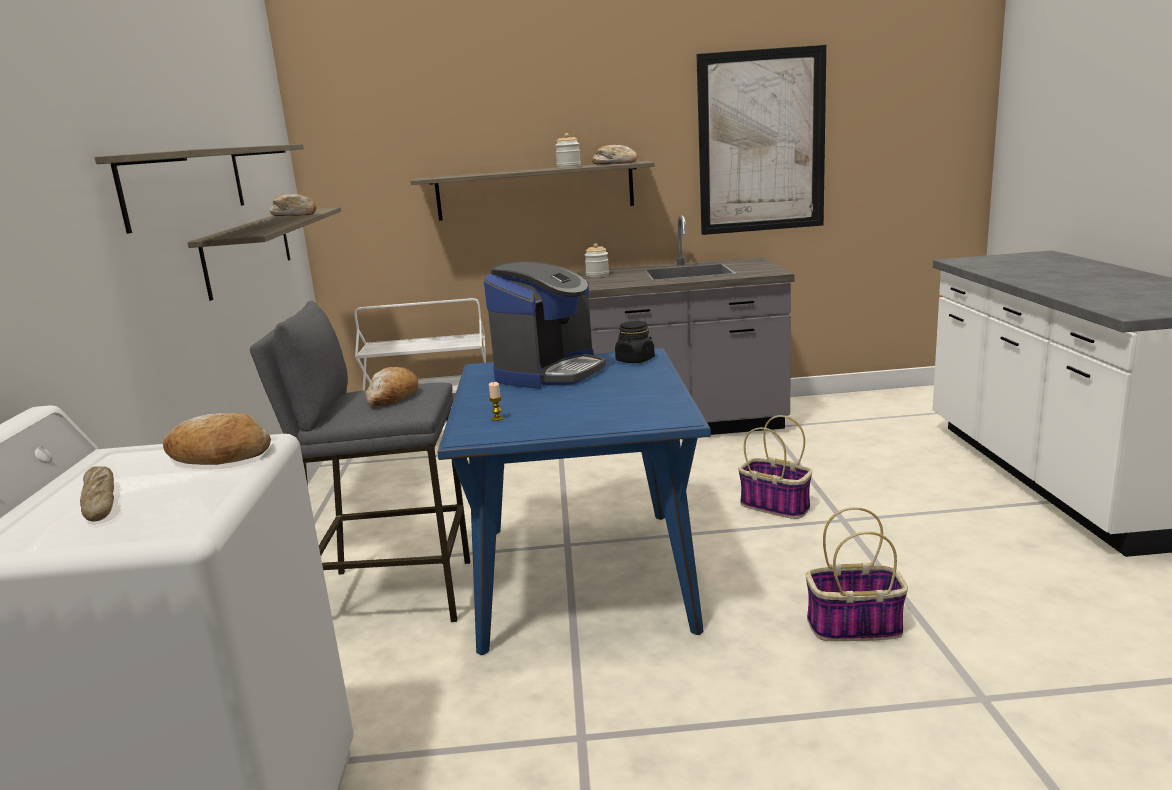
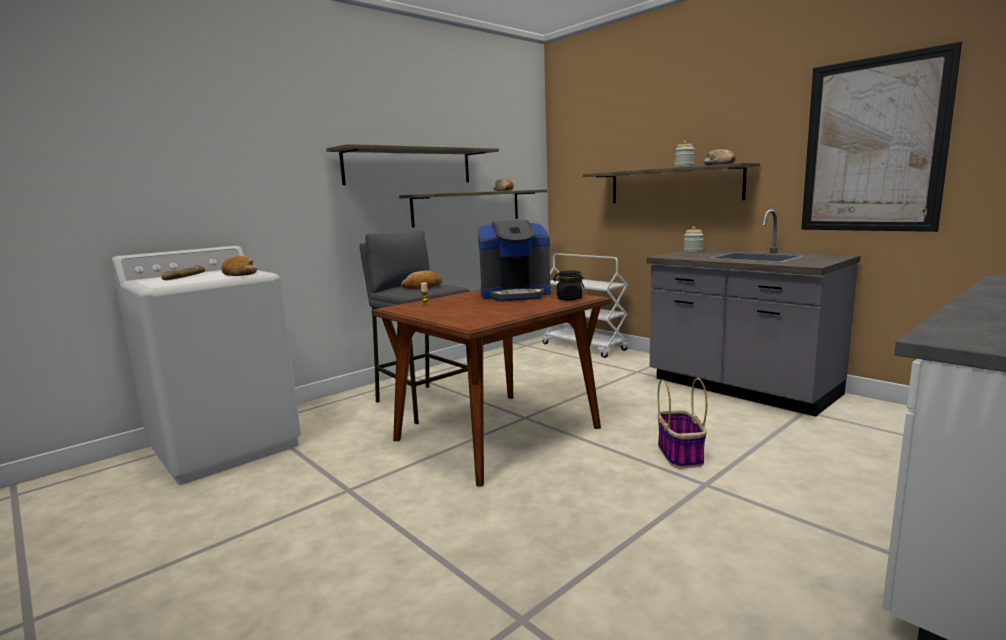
camera: 50 degrees right, 5 degrees down
blue dining table [437,348,711,655] -> brown dining table [371,289,611,486]
basket [806,507,908,641] -> none

